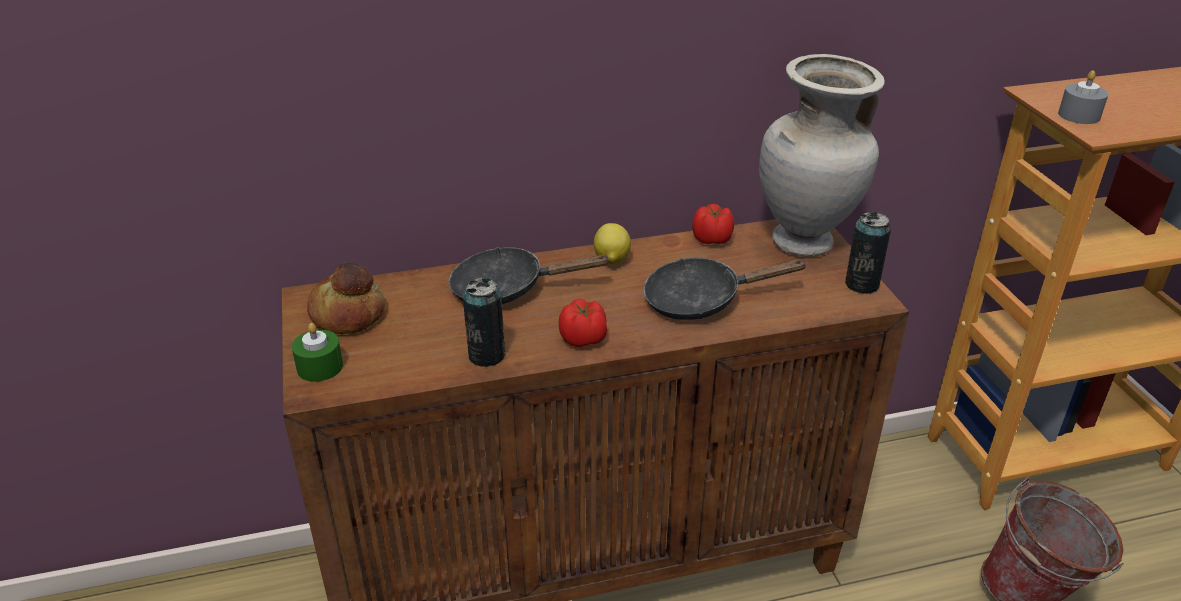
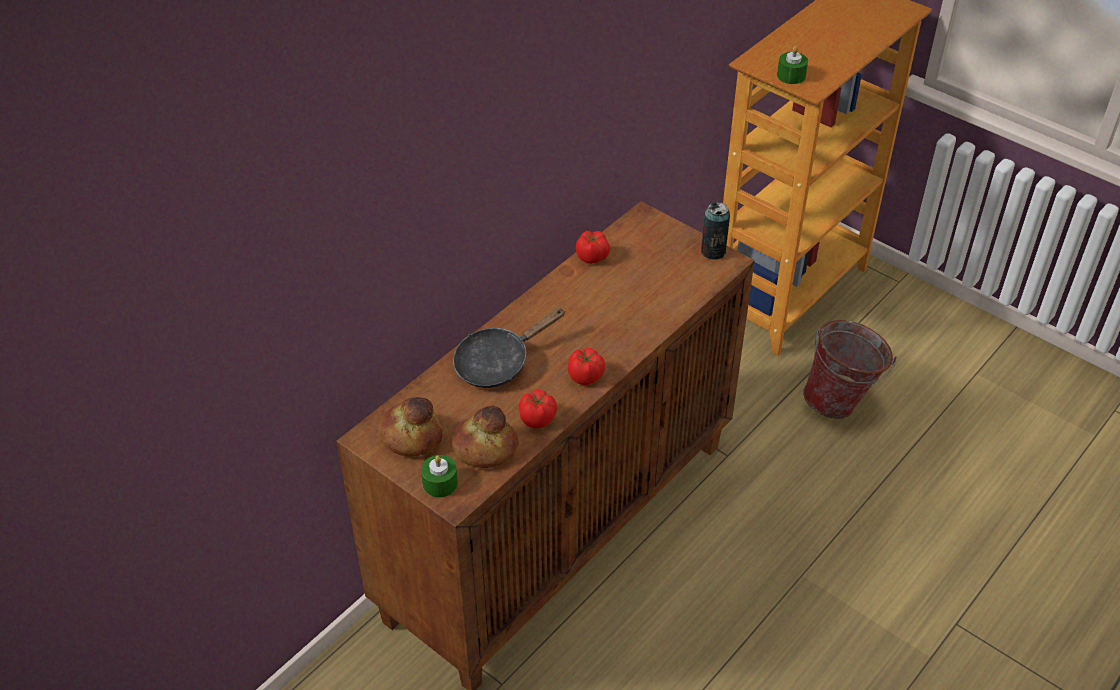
camera: 35 degrees left, 10 degrees up
can [463,278,506,367] -> tomato [519,390,557,429]
lemon [594,223,631,264] -> none
black frying pan [643,258,808,320] -> none
beige vase [759,54,885,257] -> none
grey candle [1058,70,1108,124] -> green candle [777,46,808,84]
none -> bread [452,405,519,468]

